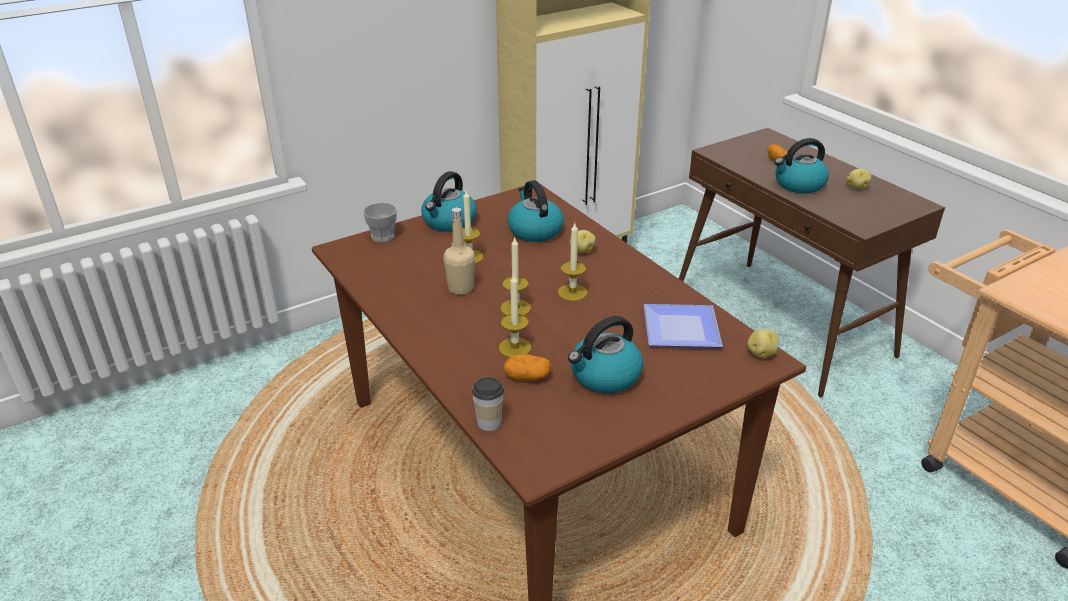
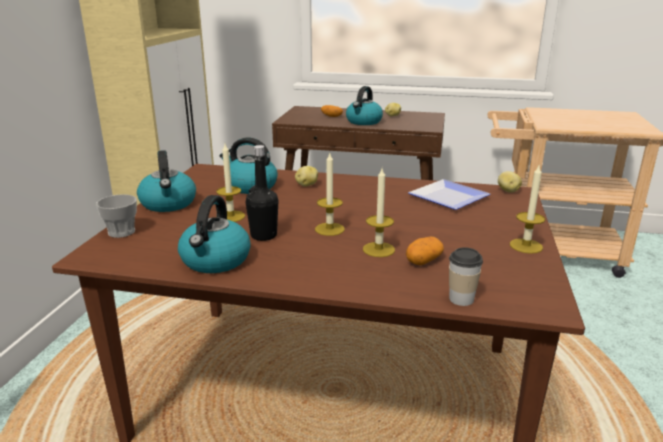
camera: 45 degrees left, 10 degrees down
beige bottle [443,207,475,295] -> black bottle [245,145,278,241]
candle [558,223,588,301] -> candle moved to [510,166,545,254]
kettle [568,316,643,393] -> kettle moved to [178,195,251,273]

